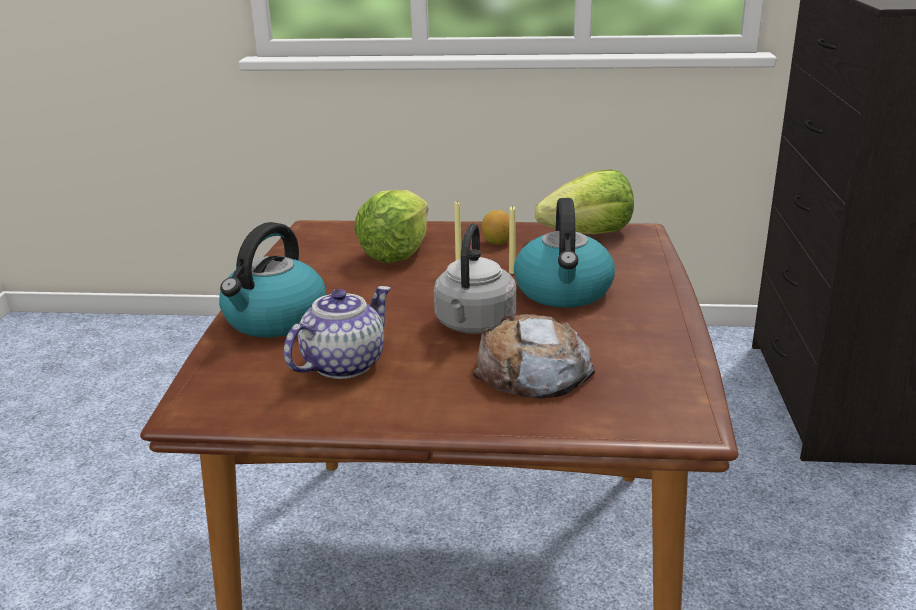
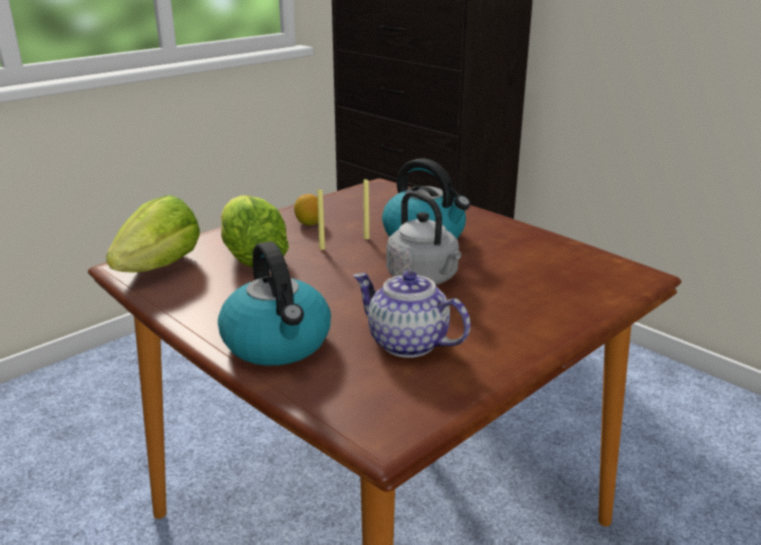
camera: 50 degrees left, 0 degrees up
teapot [284,286,391,379] -> teapot turned 45 degrees counterclockwise [353,270,471,358]
bread [472,314,595,399] -> none
lettuce [535,169,634,234] -> lettuce moved to [106,195,200,272]

